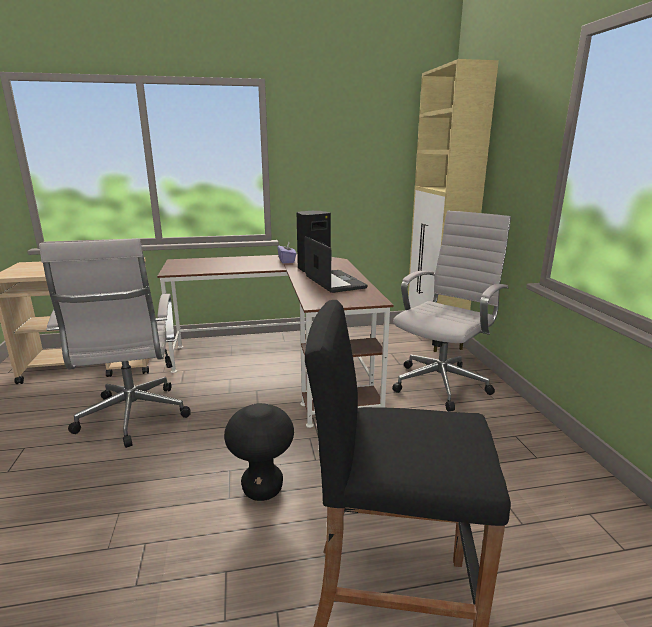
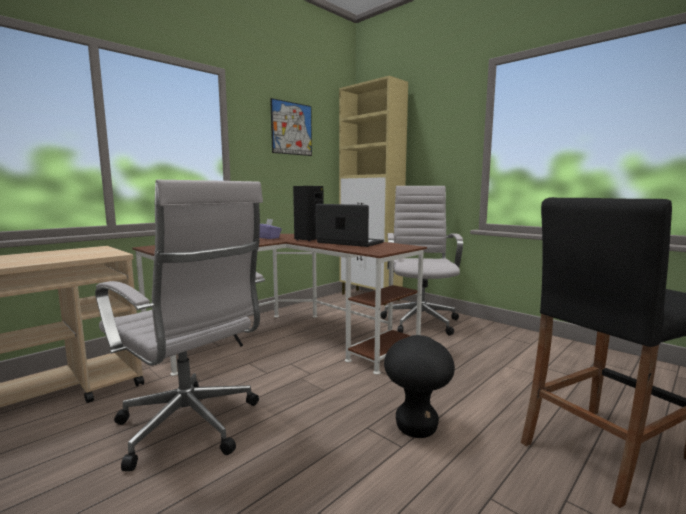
camera: 35 degrees left, 10 degrees down
none -> picture [270,98,312,156]

